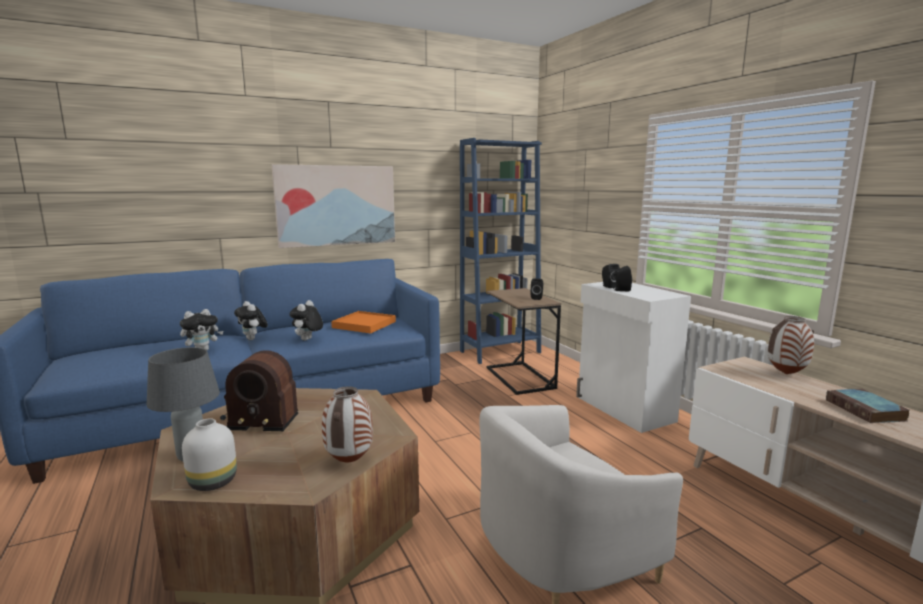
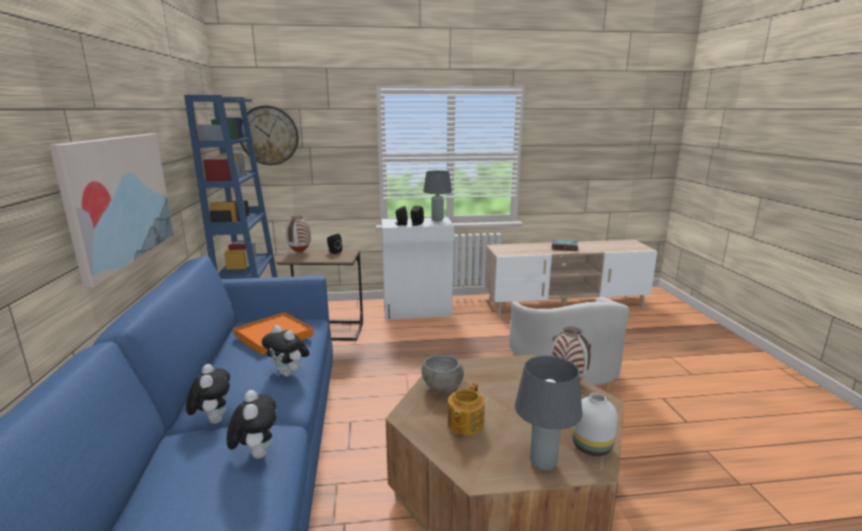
camera: 70 degrees left, 5 degrees up
radio [220,350,299,431] -> teapot [448,382,485,435]
plush toy [234,301,268,340] -> plush toy turned 90 degrees counterclockwise [186,364,230,424]
vase [768,316,814,374] -> vase moved to [286,216,311,252]
none -> wall clock [240,106,299,165]
none -> grey bowl [422,355,464,393]
none -> grey table lamp [423,170,452,221]

